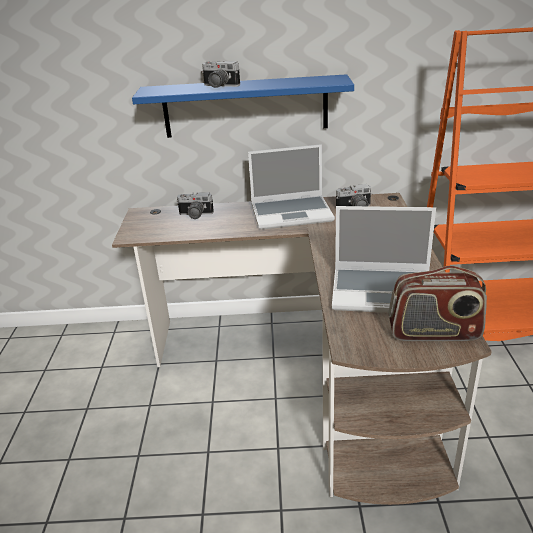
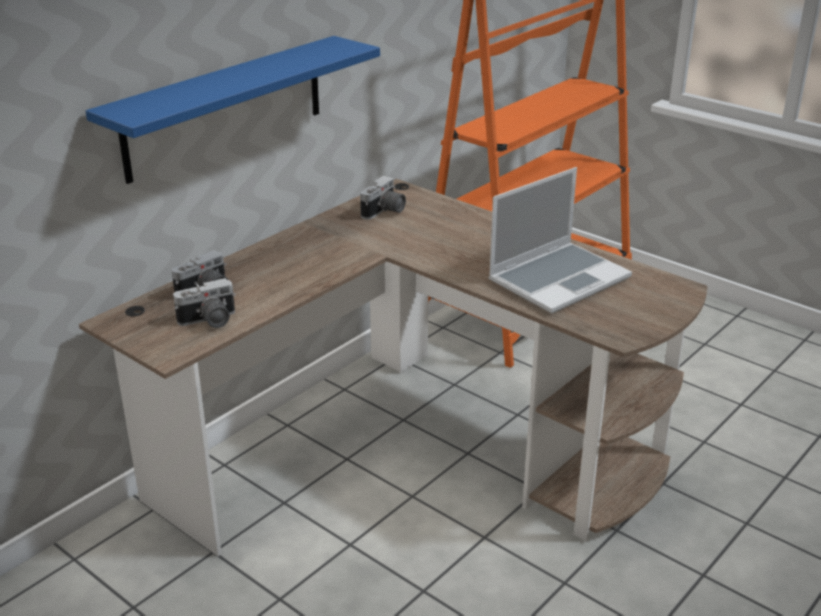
camera: 50 degrees left, 0 degrees up
camera [202,61,240,88] -> camera moved to [173,278,236,328]
laptop [248,144,335,230] -> none
radio [389,266,487,341] -> none

